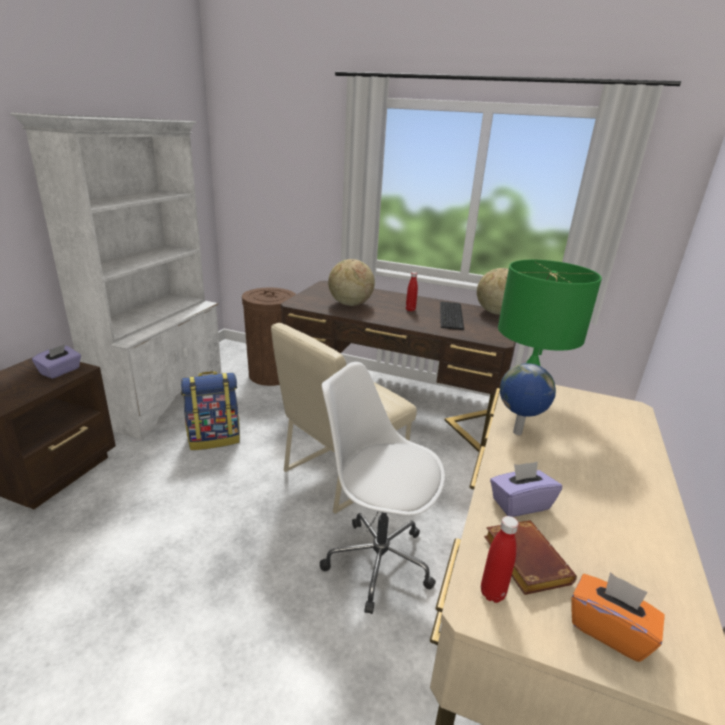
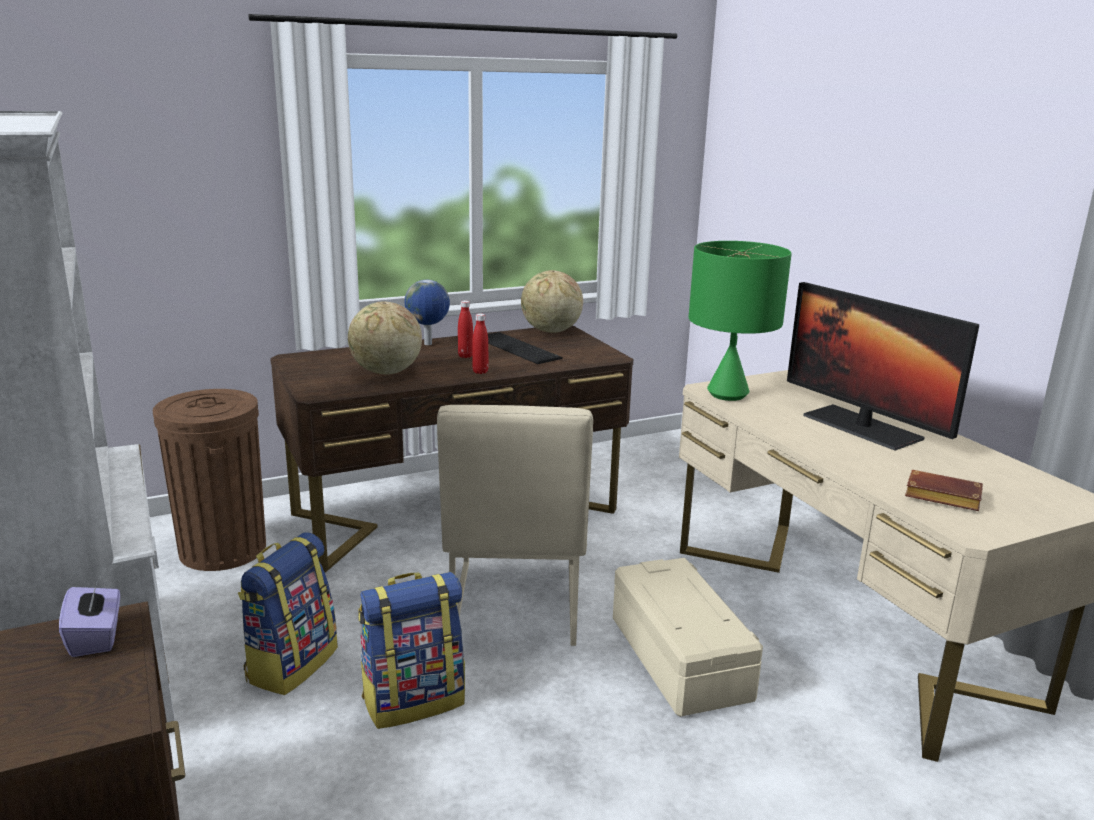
camera: 45 degrees left, 5 degrees down
white office chair [320,362,445,614] -> beige storage box [613,558,763,717]
red bottle [481,516,519,603] -> red bottle moved to [472,313,488,374]
purple tissue box [490,462,562,517] -> none
globe [500,363,556,435] -> globe moved to [404,280,450,345]
orange tissue box [572,572,665,662] -> none
none -> backpack [359,572,465,729]
none -> monitor [787,282,979,451]

